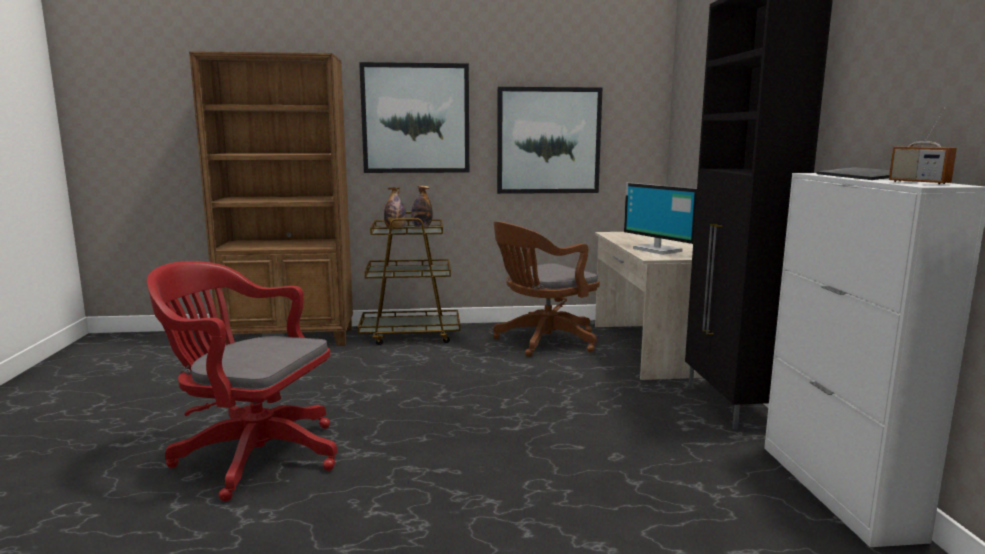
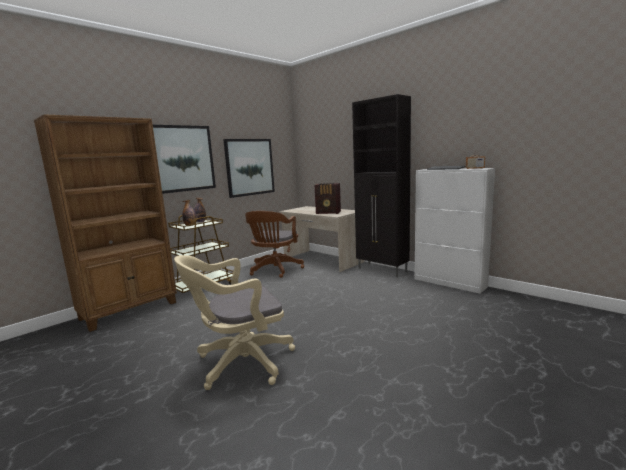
camera: 40 degrees left, 0 degrees up
red office chair [147,261,337,501] -> beige office chair [174,255,295,390]
monitor [624,183,697,255] -> radio [315,183,341,214]

